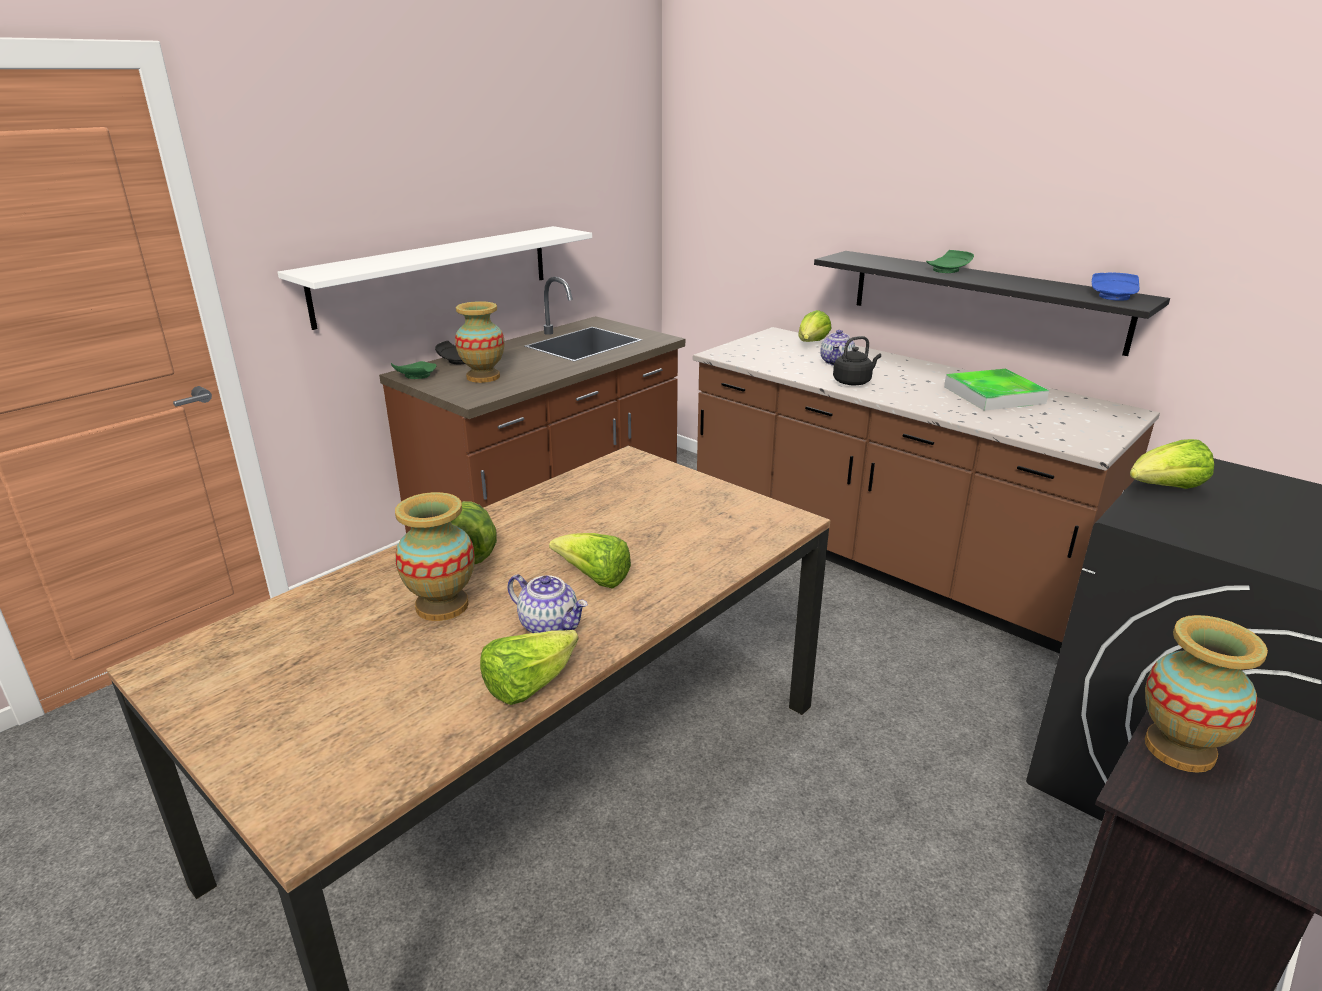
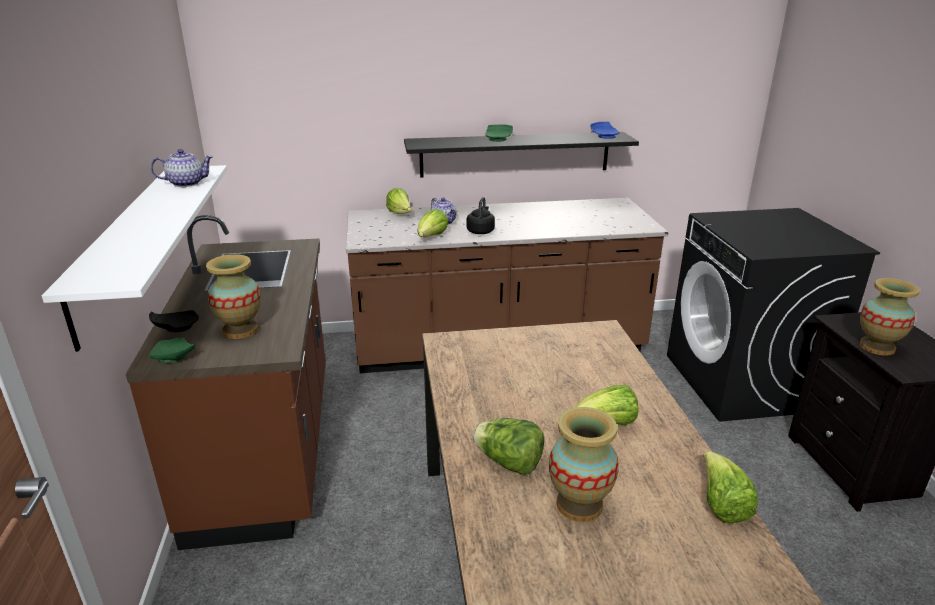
camera: 50 degrees left, 0 degrees up
teapot [507,574,588,633] -> teapot moved to [151,149,213,187]
tray [944,369,1049,411] -> none
lettuce [1130,439,1214,489] -> lettuce moved to [418,209,449,237]

